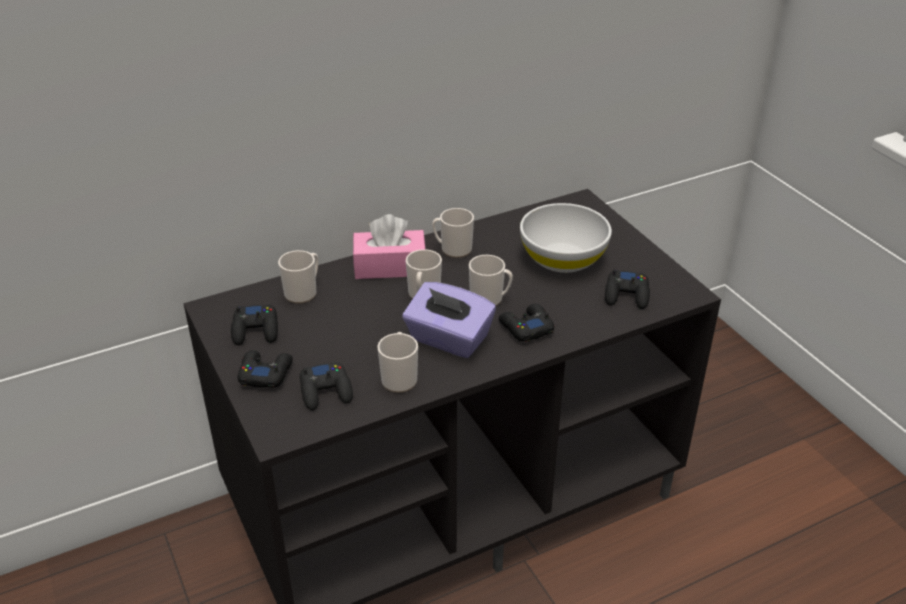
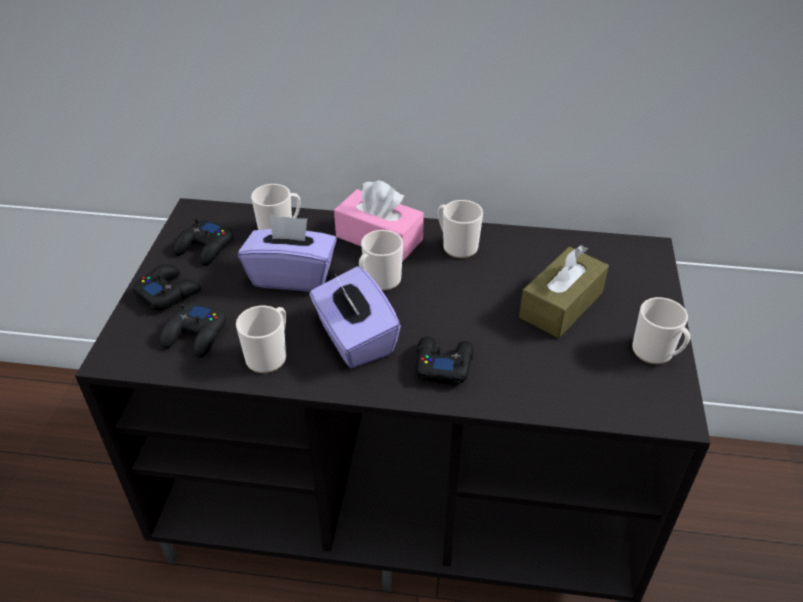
camera: 35 degrees right, 5 degrees up
mug [469,255,513,306] -> mug moved to [632,297,690,364]
white bowl [520,203,612,273] -> brown tissue box [519,245,609,338]
black game controller [605,270,650,309] -> none
none -> purple tissue box [238,214,337,292]

